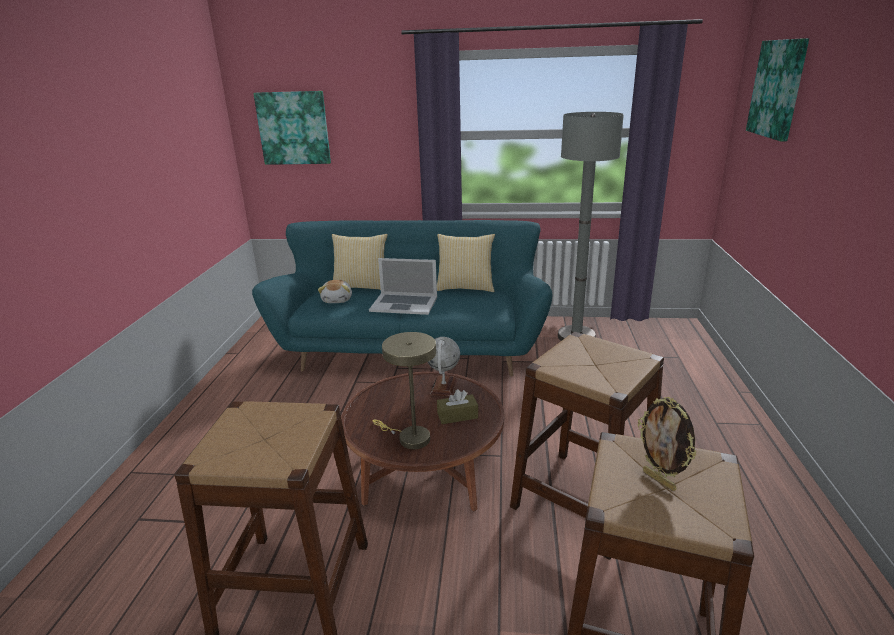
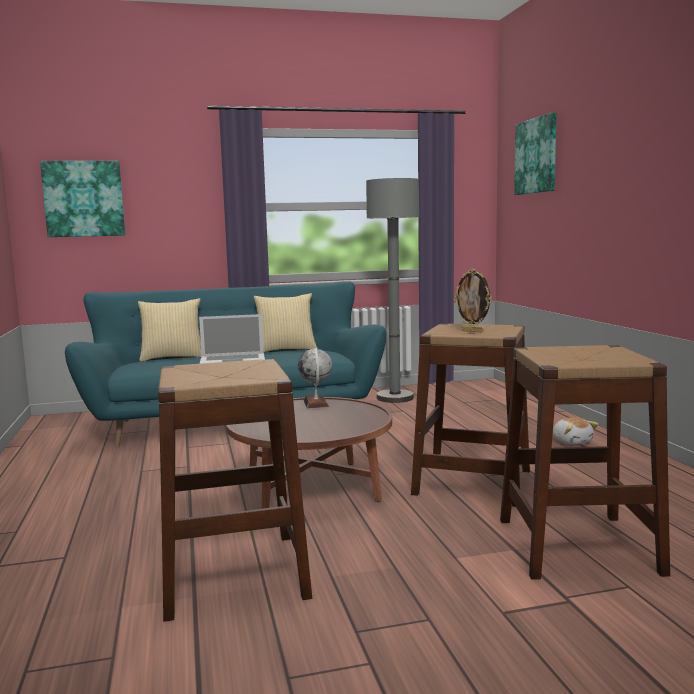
camera: 20 degrees left, 15 degrees down
plush toy [318,280,352,303] -> plush toy moved to [553,417,599,445]
beige table lamp [372,332,436,449] -> none
brown tissue box [437,389,478,424] -> none
picture frame [638,397,696,491] -> picture frame moved to [454,269,492,332]

